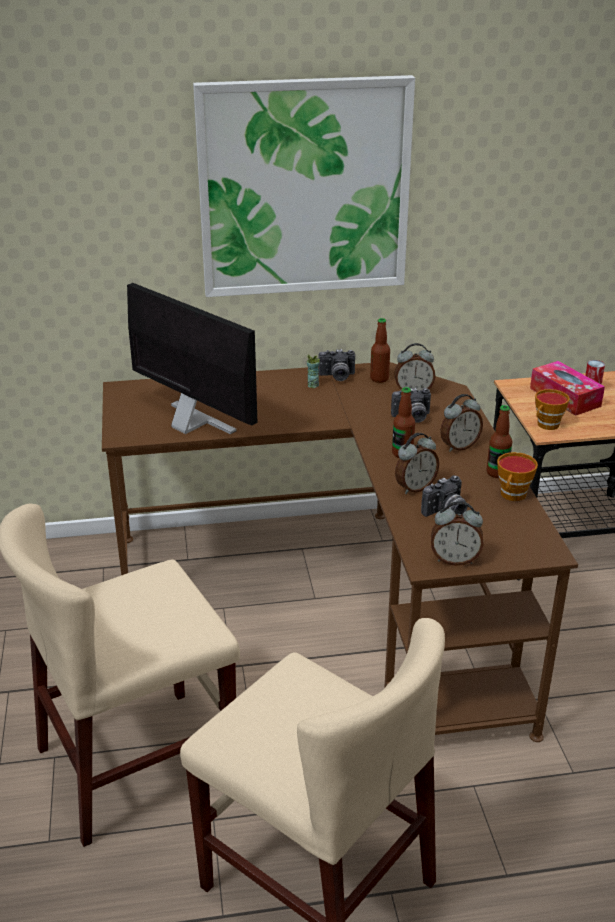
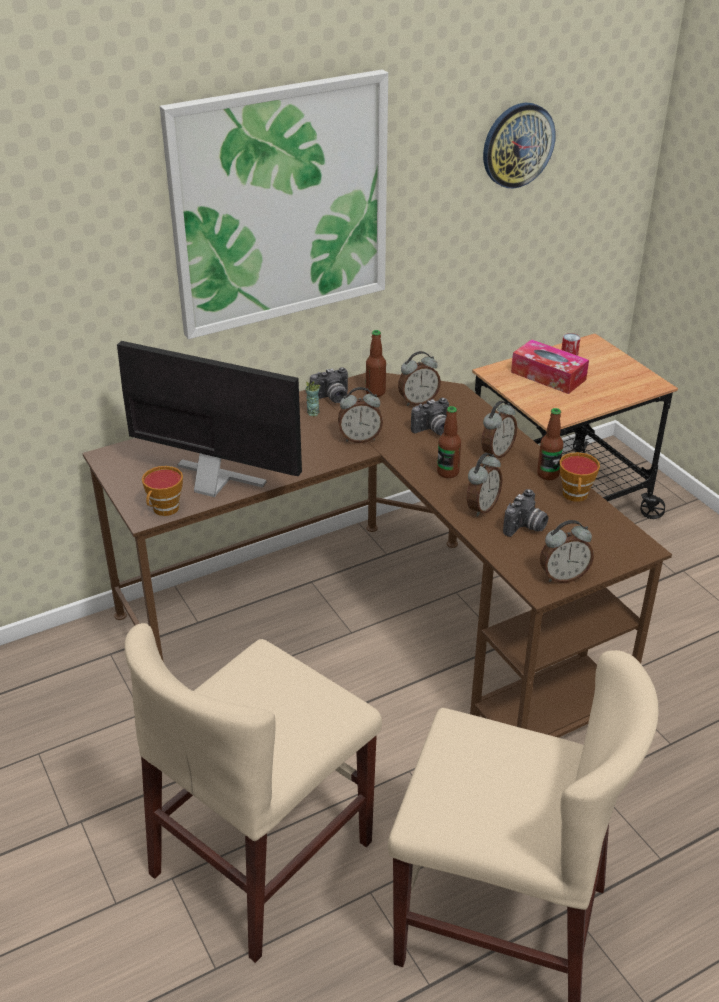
camera: 20 degrees left, 5 degrees up
cup [535,389,570,430] -> cup moved to [142,466,183,516]
none -> alarm clock [338,387,383,443]
none -> wall clock [483,103,556,188]

